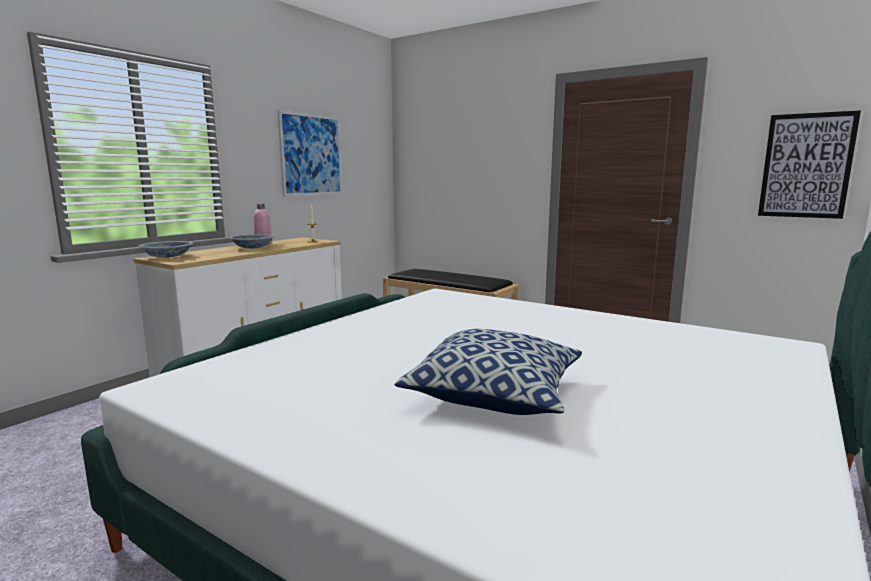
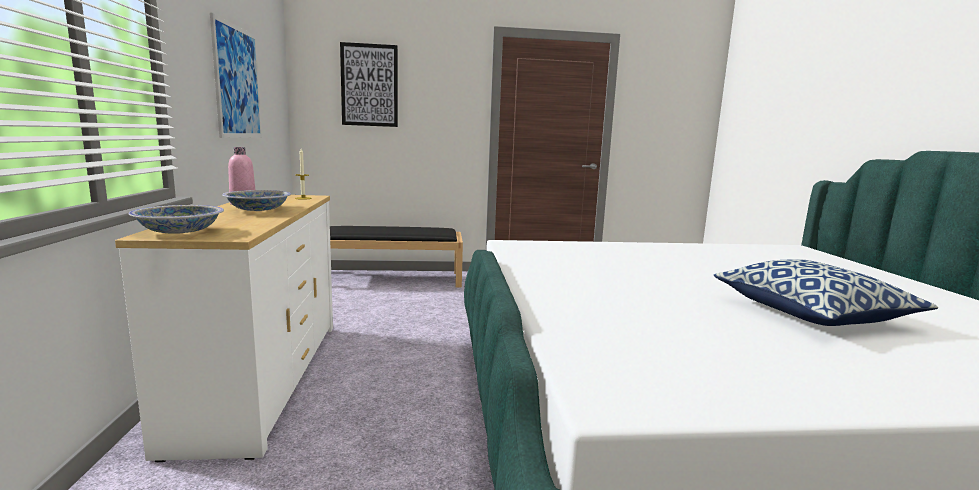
camera: 40 degrees left, 0 degrees up
picture [758,110,861,219] -> picture moved to [340,42,398,127]

